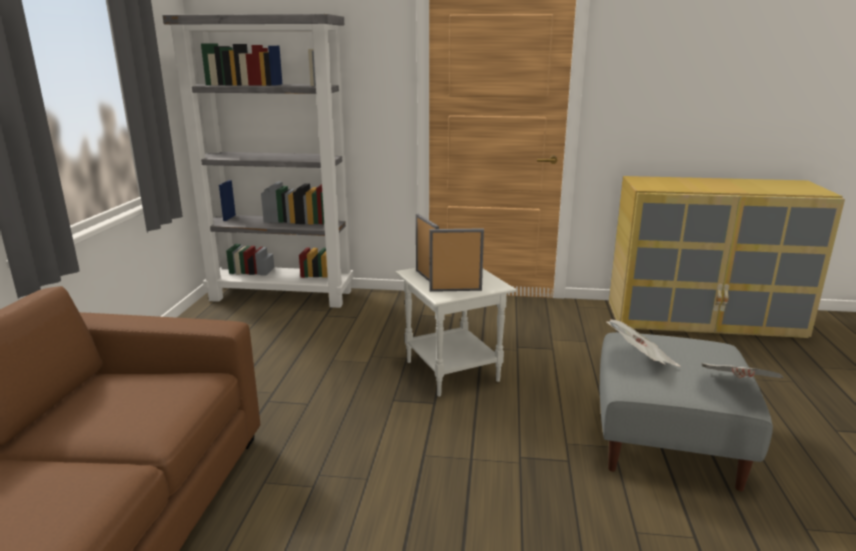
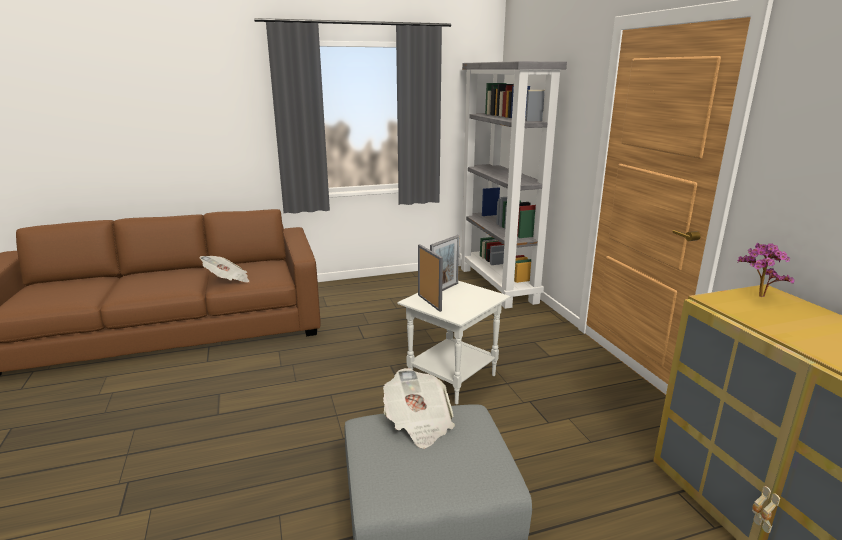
camera: 65 degrees right, 0 degrees up
newspaper [702,363,783,378] -> newspaper moved to [199,256,249,282]
none -> potted plant [737,243,795,297]

